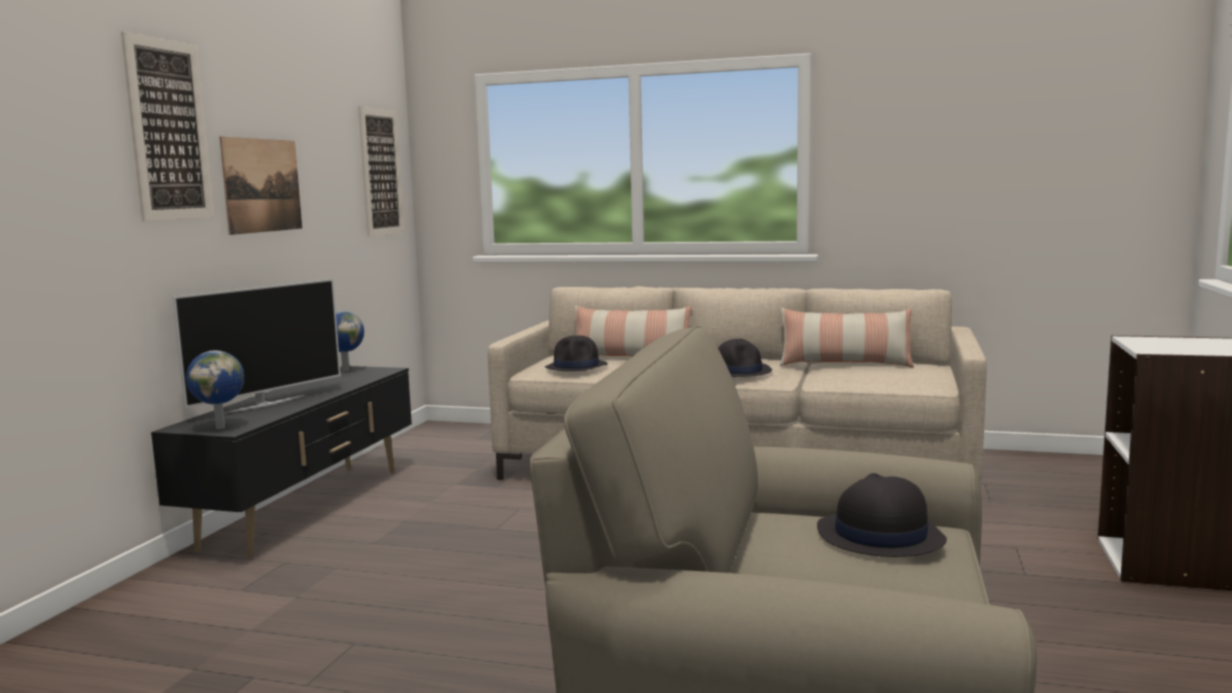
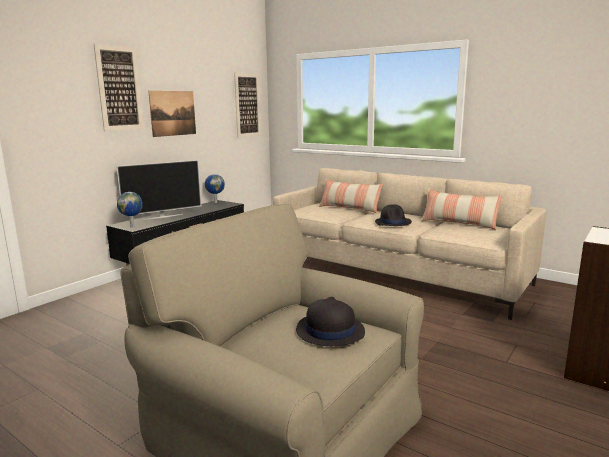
camera: 20 degrees right, 5 degrees up
black hat [545,335,608,371] -> none

